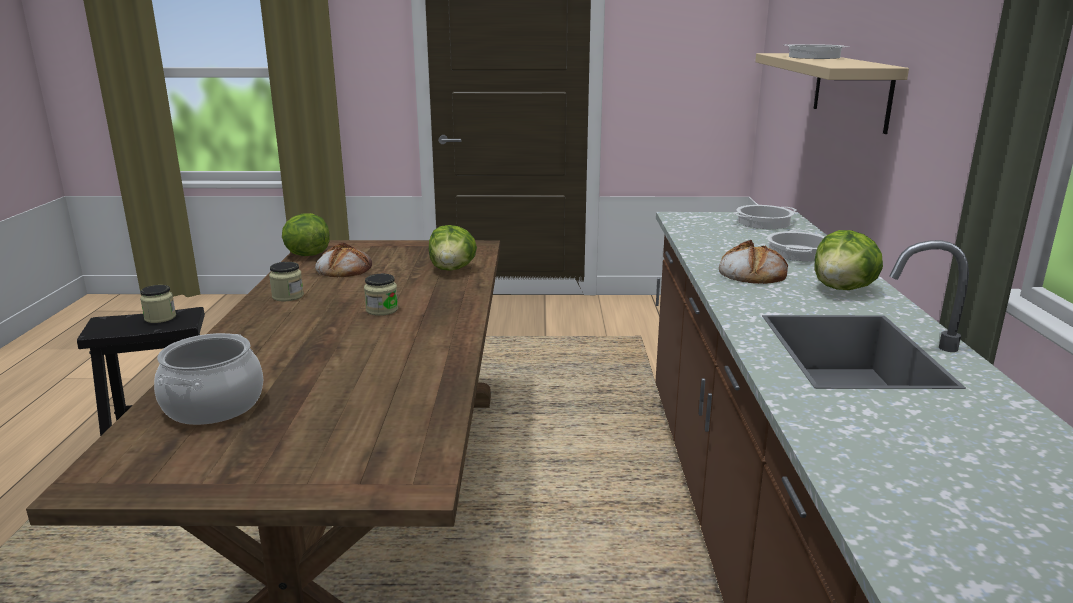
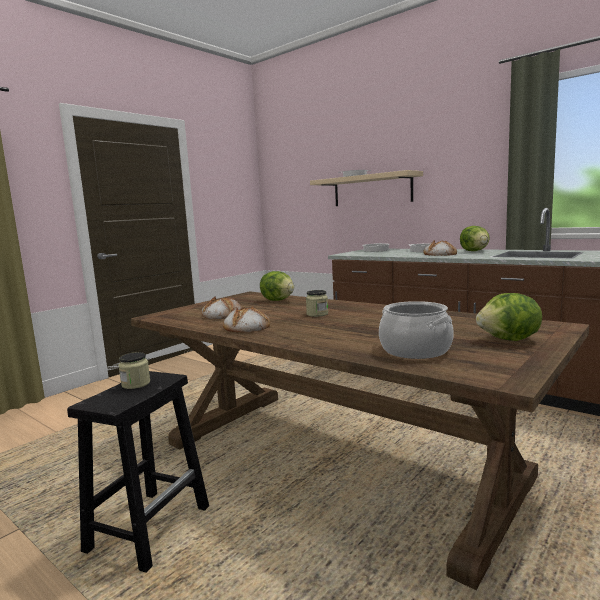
camera: 50 degrees left, 10 degrees down
jar [269,262,304,301] -> bread [223,307,270,333]
lettuce [282,213,330,256] -> lettuce moved to [476,293,542,341]

